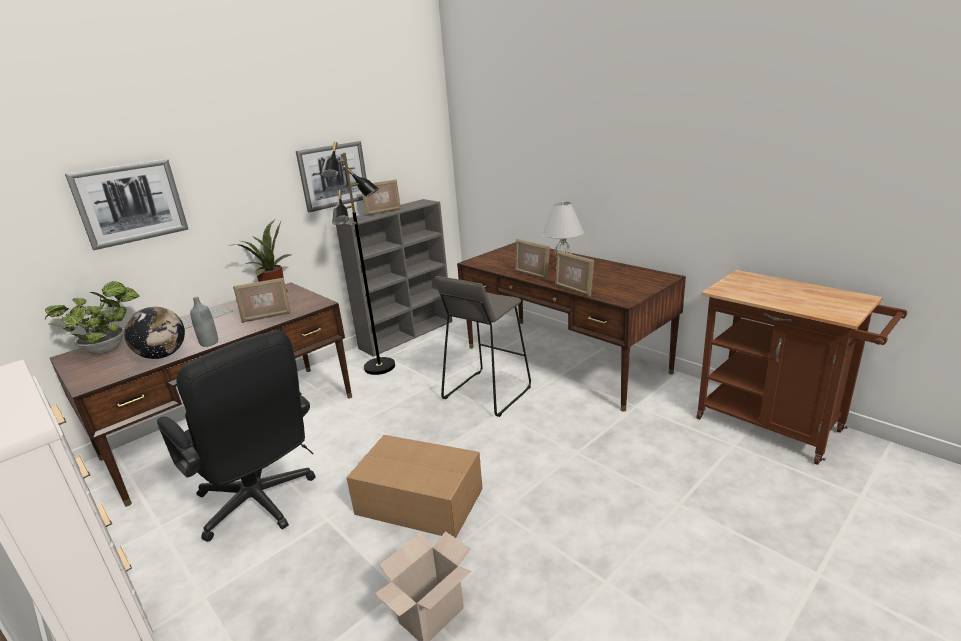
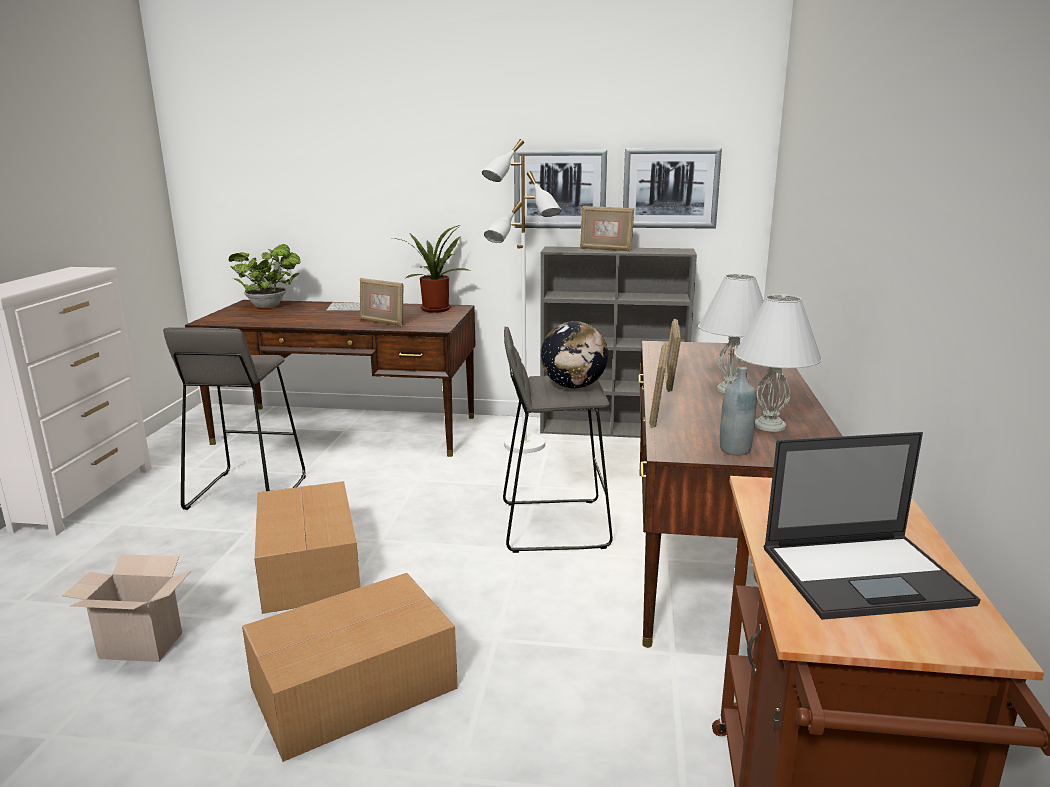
camera: 50 degrees right, 5 degrees down
picture [65,159,188,250] -> picture moved to [623,148,722,229]
globe [124,307,185,359] -> globe moved to [541,321,608,388]
black office chair [157,330,315,542] -> grey stool [163,327,306,510]
grey bottle [190,297,218,347] -> grey bottle moved to [720,367,756,456]
black floor lamp [321,141,395,375] -> white floor lamp [482,139,562,453]
none -> cardboard box [242,573,458,762]
none -> white table lamp [735,294,822,432]
none -> laptop [764,432,981,620]

